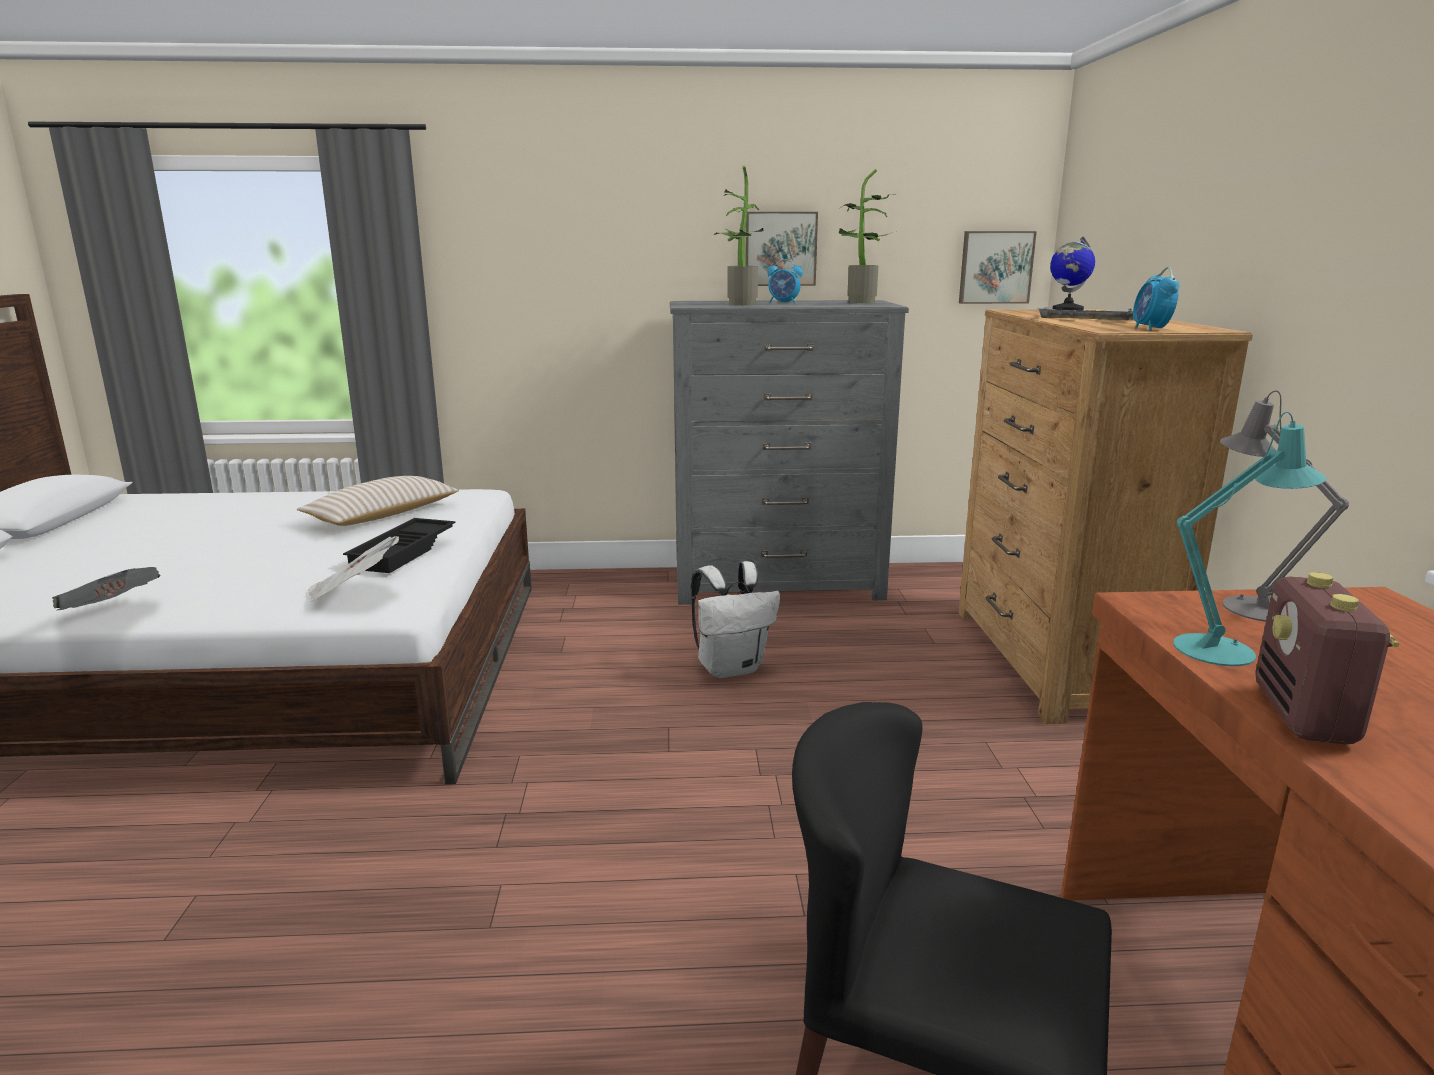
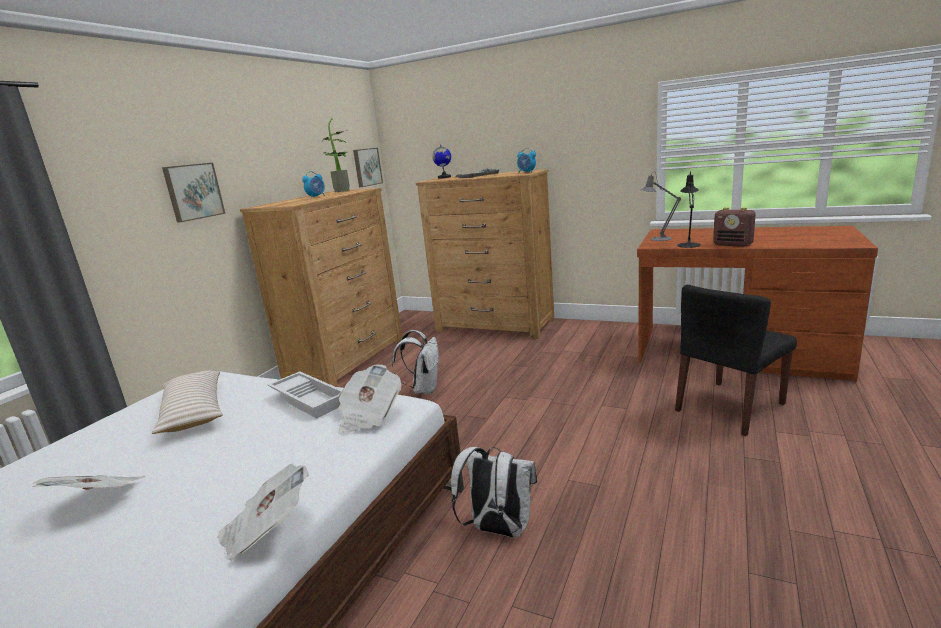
camera: 60 degrees left, 0 degrees up
black tray [343,518,456,573] -> white tray [268,372,342,418]
grey dresser [670,300,909,605] -> brown dresser [240,188,402,387]
potted plant [714,166,764,305] -> none
picture [745,212,818,286] -> picture moved to [162,163,226,222]
turquoise table lamp [1173,412,1326,666] -> black table lamp [677,171,701,248]
none -> newspaper [32,475,146,490]
none -> white backpack [451,447,537,537]

